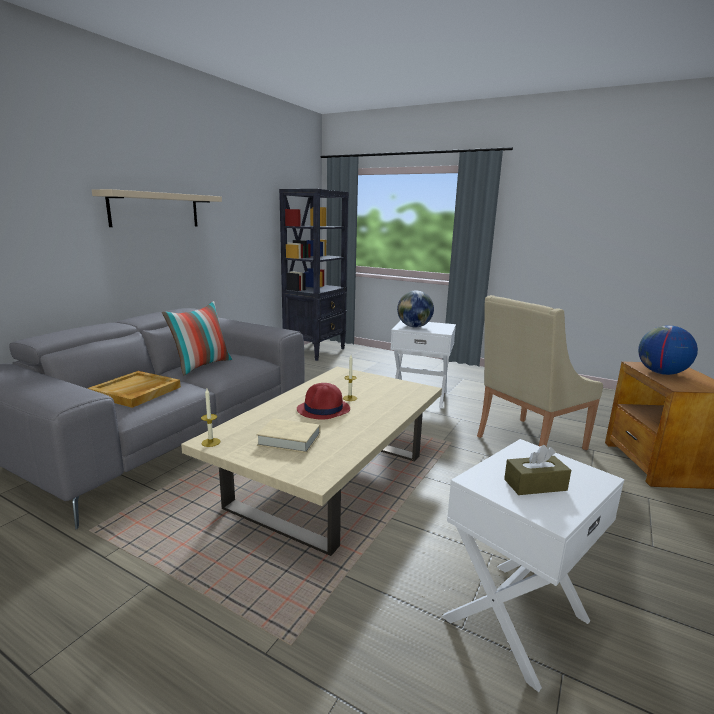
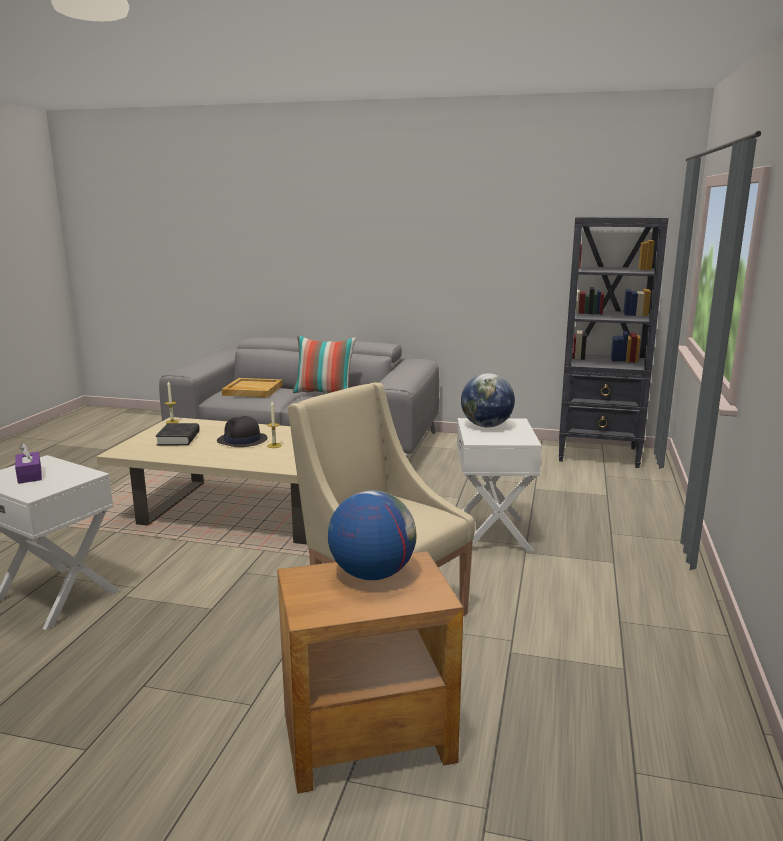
camera: 75 degrees right, 0 degrees up
beige shelf [92,189,222,227] -> none
beige book [256,418,320,453] -> black book [155,423,200,446]
red hat [297,383,350,420] -> black hat [217,416,267,447]
brown tissue box [504,445,571,495] -> purple tissue box [15,443,42,484]

